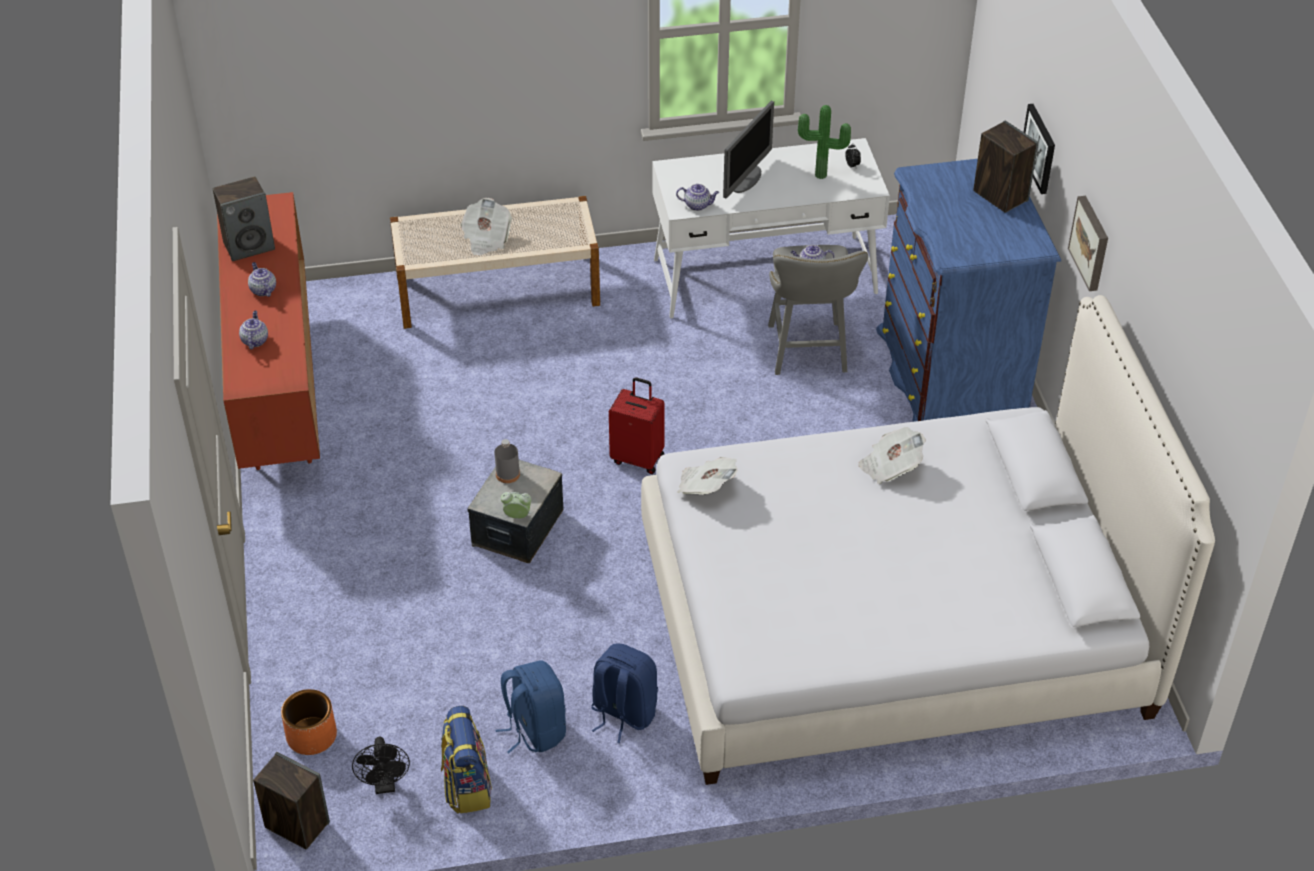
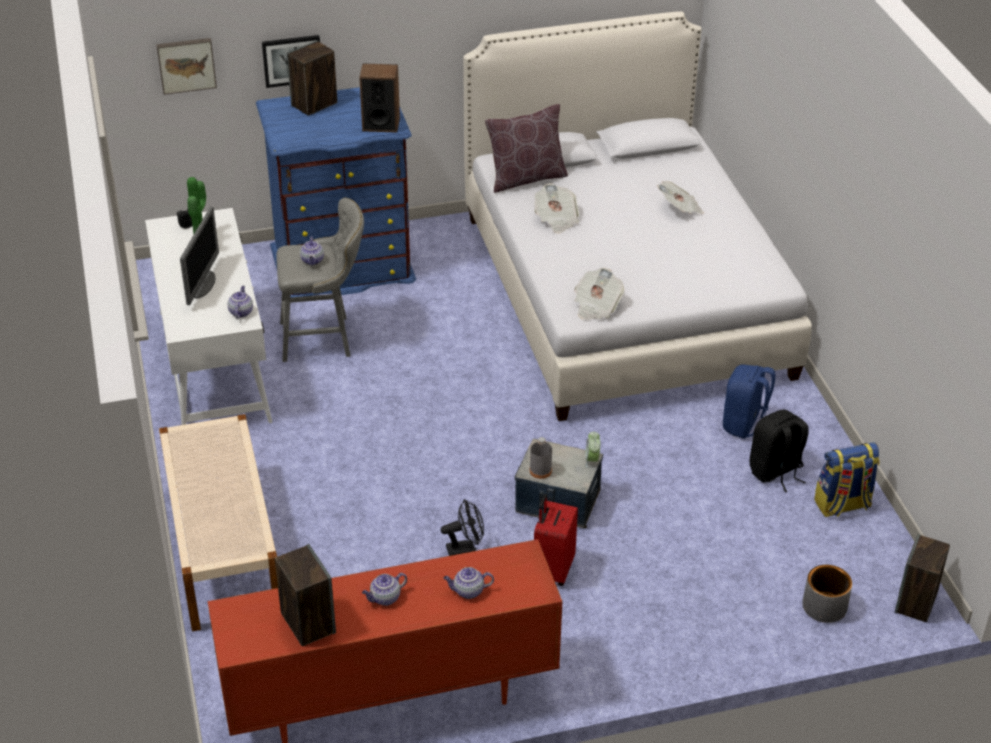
camera: 95 degrees left, 5 degrees down
orange planter [281,689,337,755] -> grey planter [802,565,852,623]
black fan [352,737,410,794] -> black fan moved to [441,499,484,556]
newspaper [460,198,512,255] -> newspaper moved to [657,181,704,214]
blue backpack [495,660,566,754] -> black backpack [750,410,809,492]
red suitcase [609,377,665,474] -> red suitcase moved to [534,494,578,586]
monitor [723,101,774,199] -> monitor turned 75 degrees clockwise [180,207,219,305]
picture [1068,196,1108,291] -> picture moved to [156,38,217,95]
none -> speaker [359,64,400,133]
none -> brown pillow [485,104,568,193]

